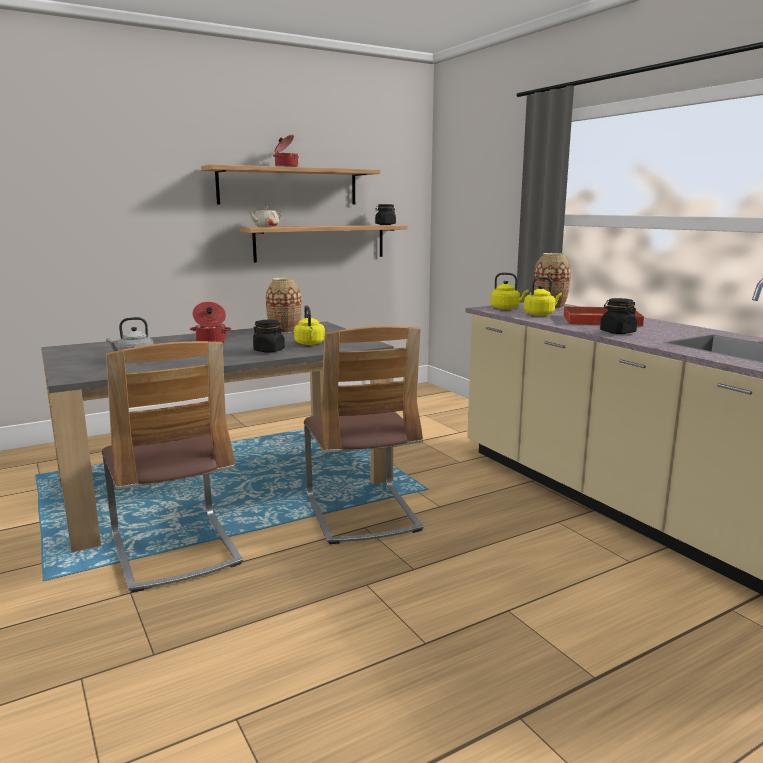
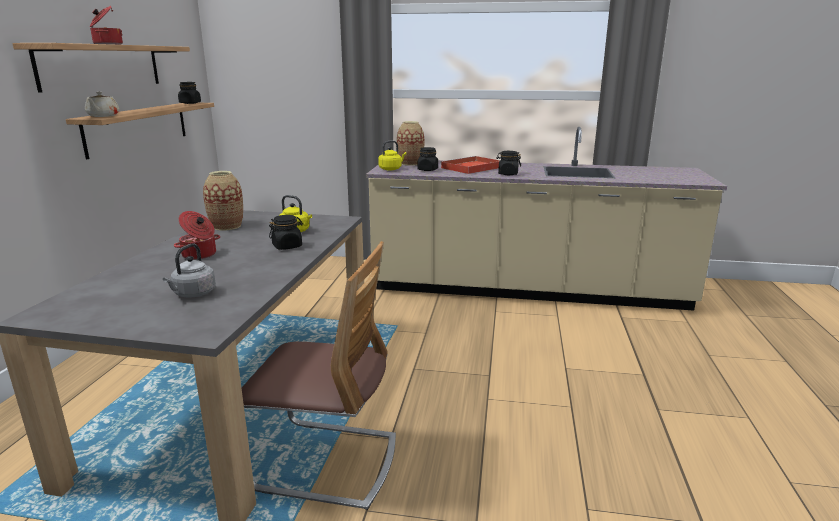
camera: 50 degrees left, 5 degrees up
chair [304,326,424,544] -> none
yellow kettle [524,277,562,316] -> black jar [417,147,438,171]

